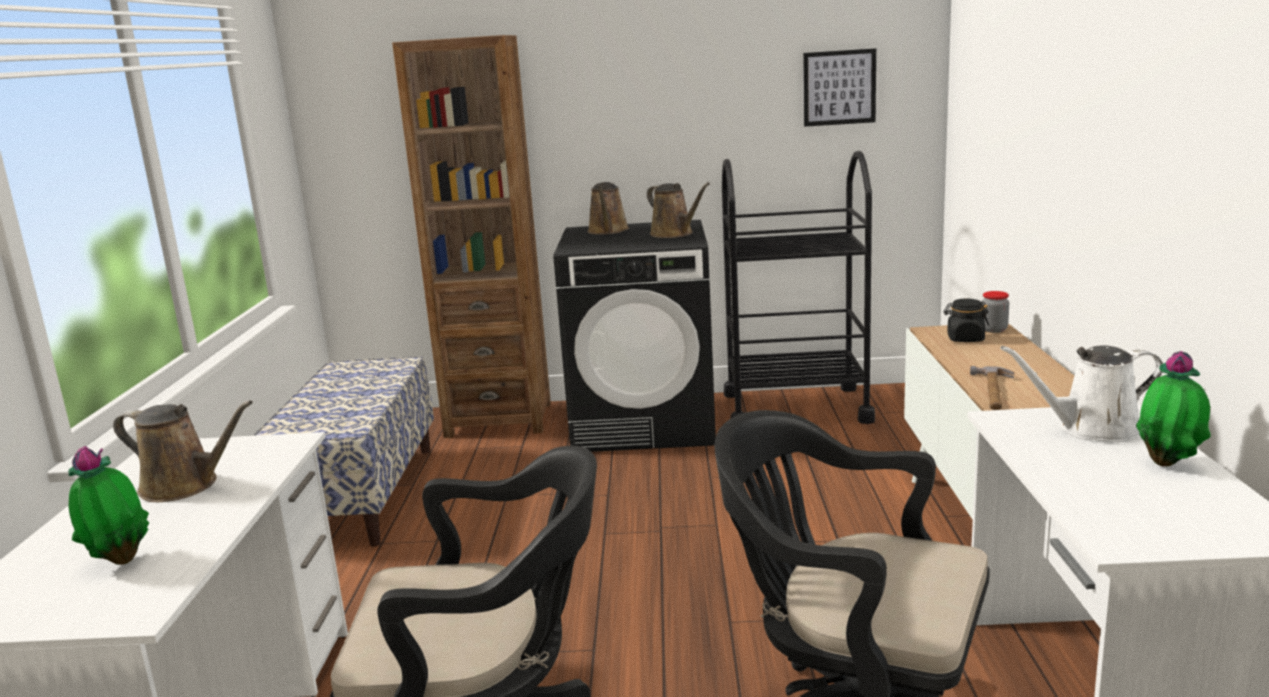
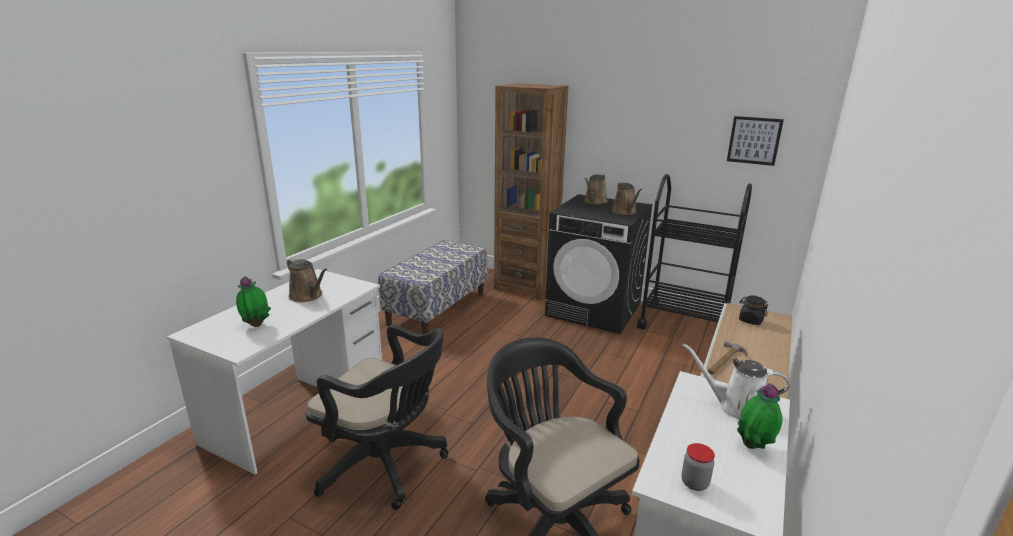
camera: 25 degrees right, 5 degrees up
jar [981,291,1009,333] -> jar moved to [681,443,715,491]

